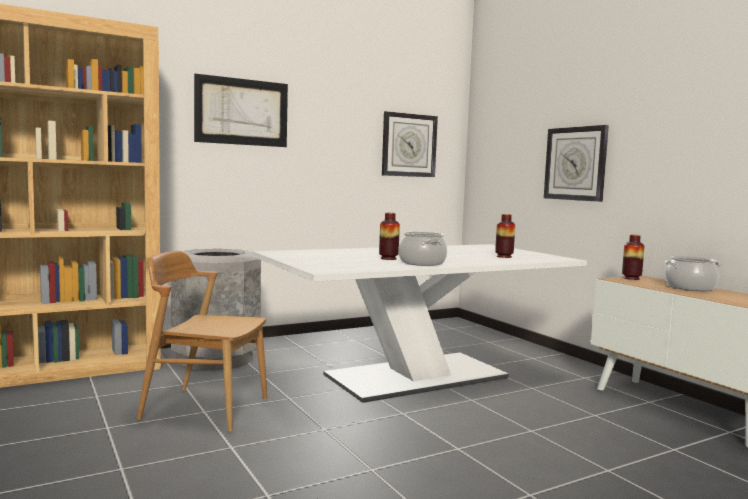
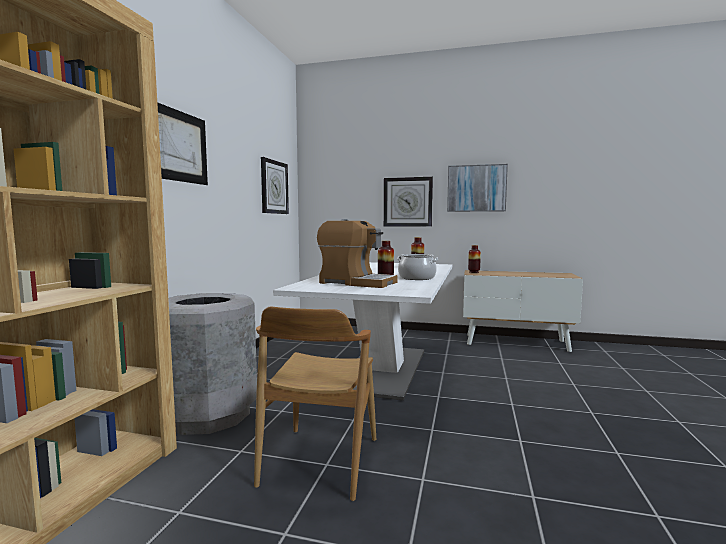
camera: 45 degrees left, 0 degrees up
brown chair [137,251,267,432] -> brown chair turned 45 degrees counterclockwise [254,307,376,501]
cooking pot [664,256,721,291] -> none
none -> coffee machine [317,219,398,288]
none -> picture [447,164,508,212]

